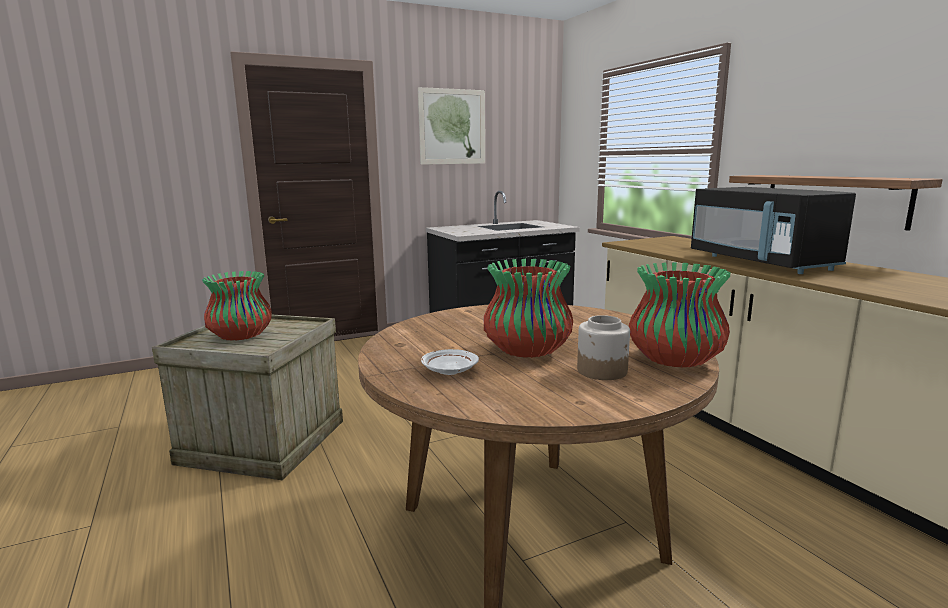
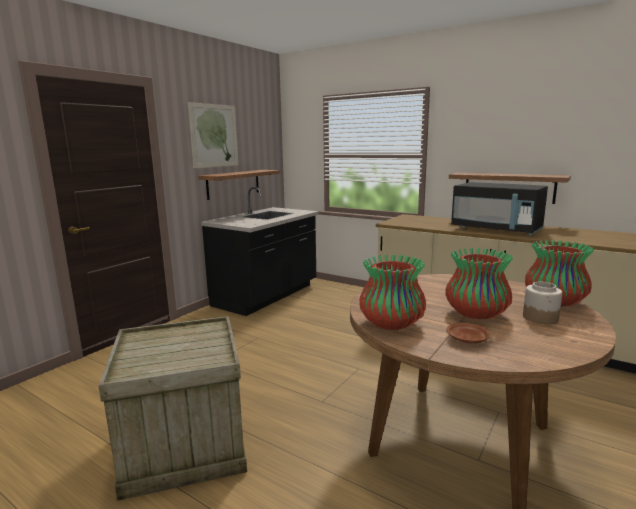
camera: 30 degrees left, 0 degrees up
vase [202,271,271,341] -> vase moved to [359,255,426,330]
white plate [421,349,479,375] -> brown plate [446,323,490,344]
none -> shelf [198,170,280,200]

